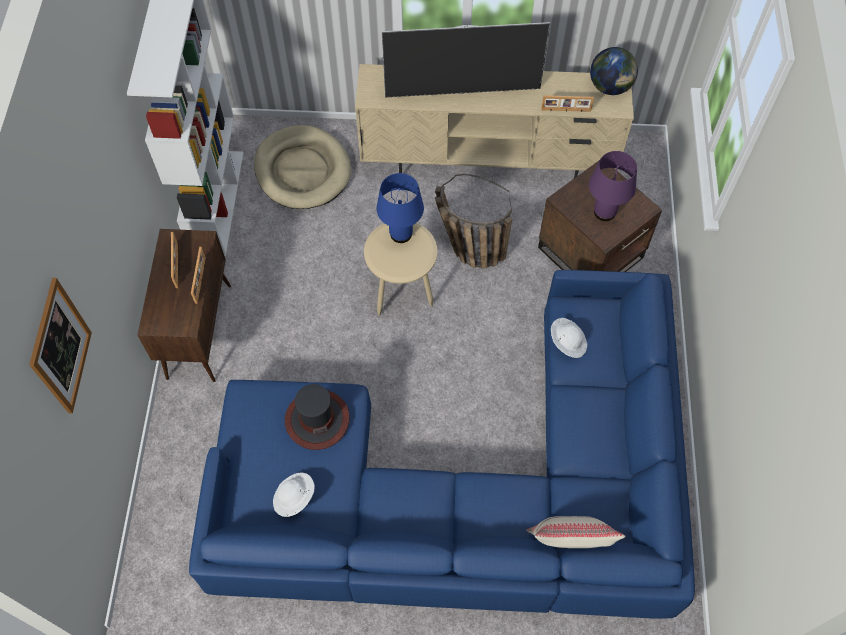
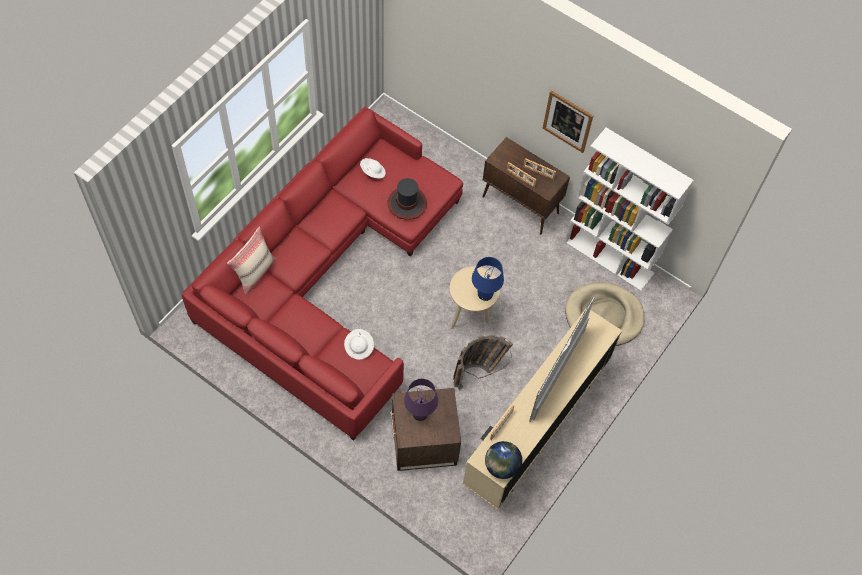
camera: 120 degrees right, 0 degrees up
picture [29,278,92,413] -> picture moved to [543,91,593,153]
blue sofa [189,270,695,619] -> red sofa [182,107,463,441]

